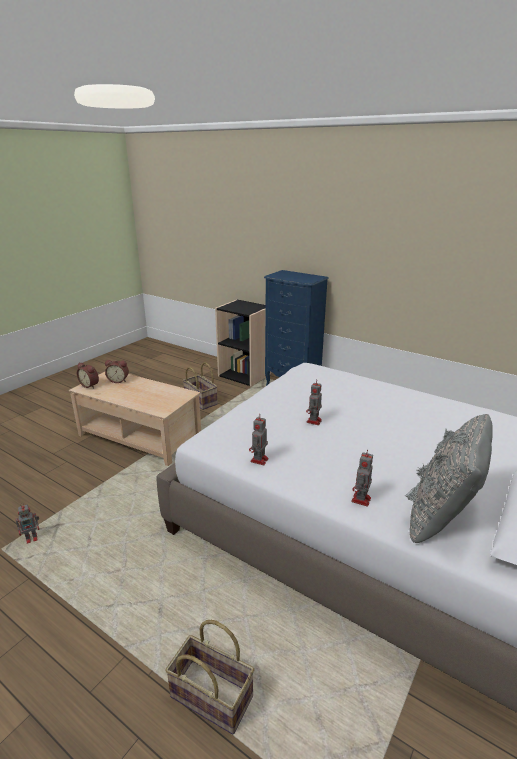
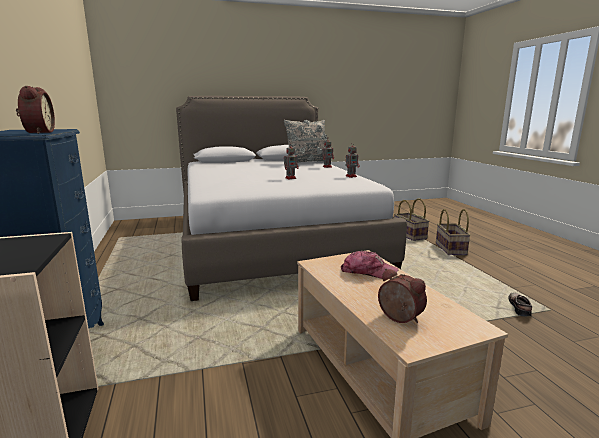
camera: 140 degrees left, 10 degrees down
toy robot [15,503,39,544] -> shoe [508,293,532,316]
alarm clock [77,363,99,388] -> alarm clock moved to [16,86,55,134]
basket [183,362,218,410] -> basket moved to [436,209,471,255]
none -> cap [341,251,399,279]

